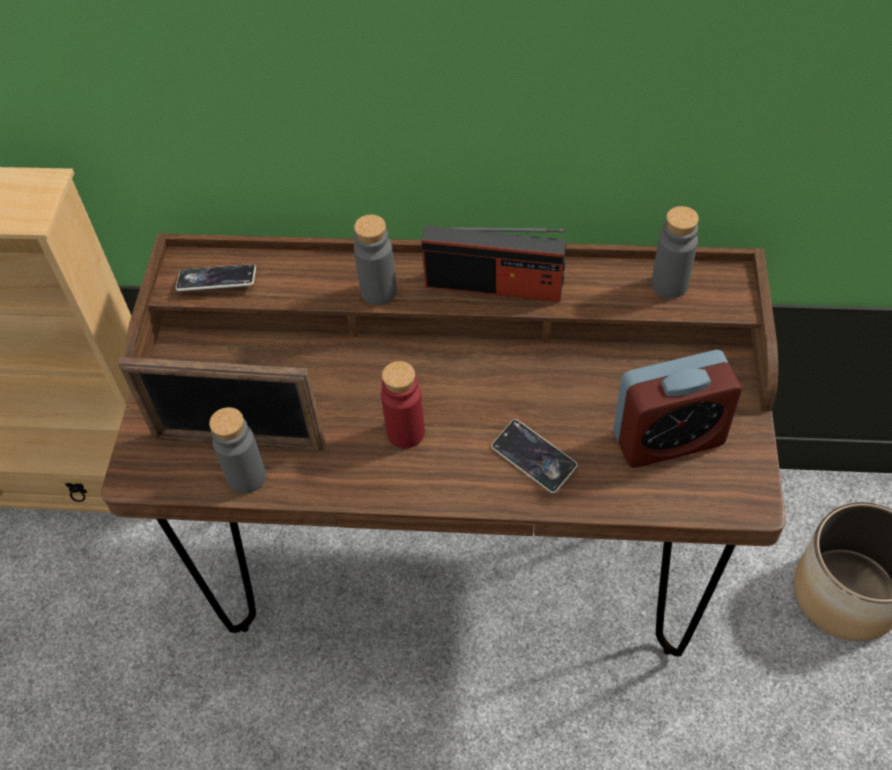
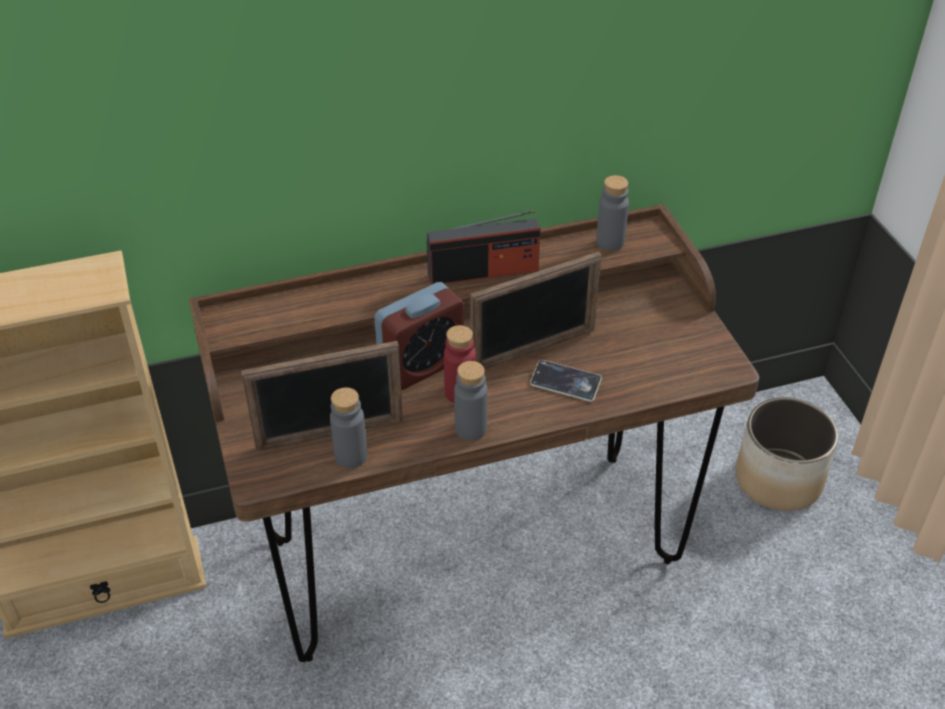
camera: 25 degrees left, 10 degrees down
phone [176,264,256,291] -> none
grey bottle [354,215,397,305] -> grey bottle moved to [454,361,488,441]
alarm clock [613,350,742,468] -> alarm clock moved to [374,282,464,390]
none -> picture frame [470,252,602,370]

